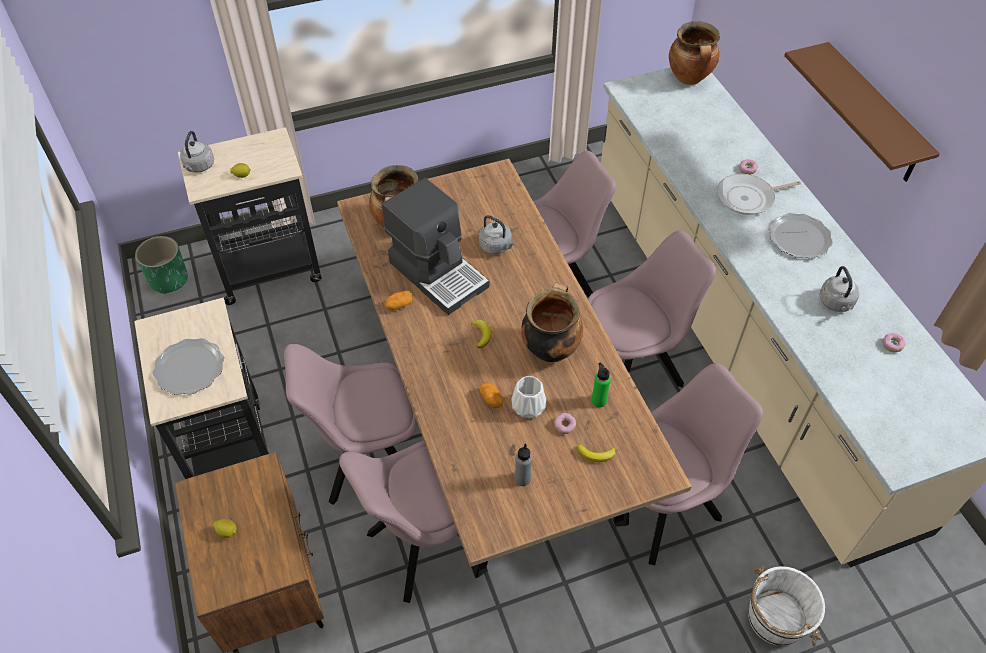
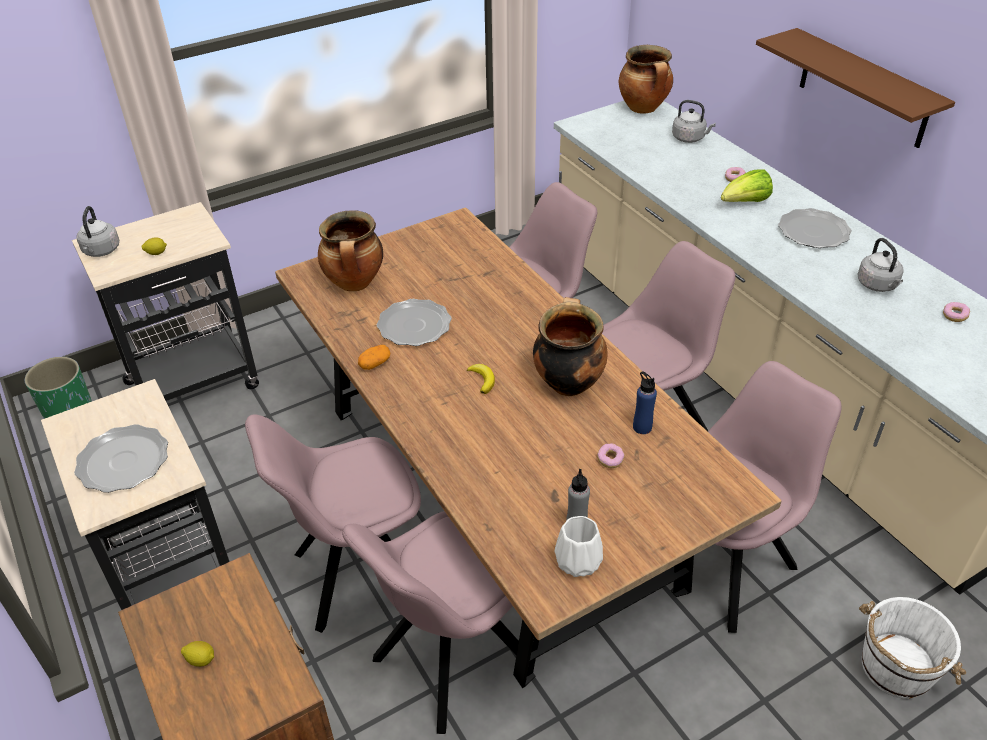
camera: 10 degrees left, 10 degrees down
coffee machine [382,178,489,315] -> plate [377,299,452,346]
grey kettle [479,215,516,254] -> grey kettle moved to [672,100,716,143]
potato [479,382,503,408] -> none
white vase [511,376,546,418] -> white vase moved to [555,516,603,577]
banana [577,444,615,462] -> none
green bottle [591,363,611,407] -> blue bottle [633,371,657,434]
frying pan [717,174,801,215] -> lettuce [721,169,773,202]

